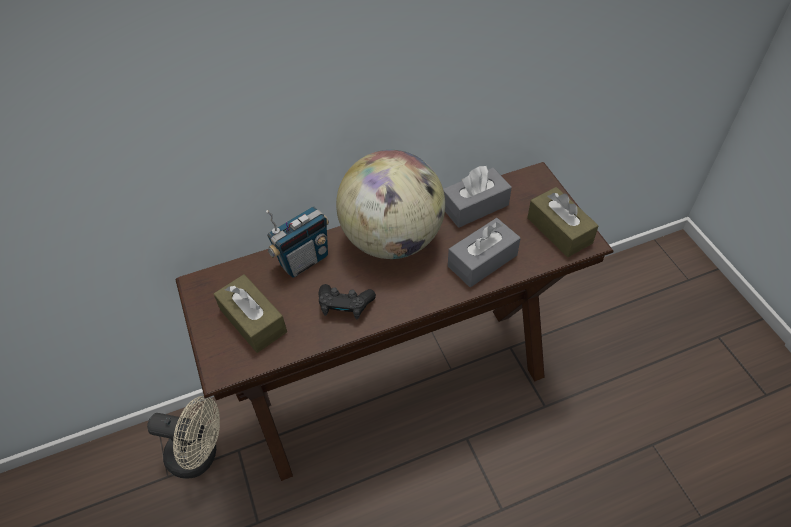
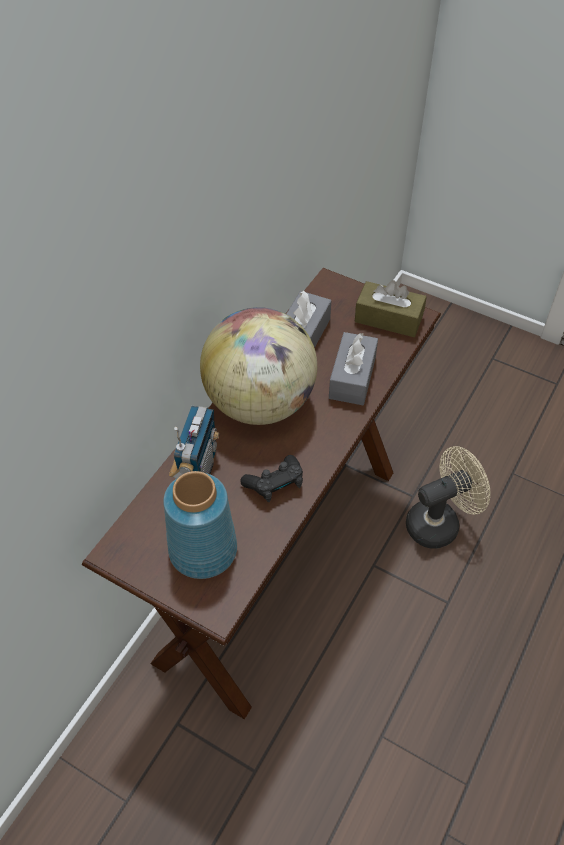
camera: 40 degrees left, 0 degrees up
beige fan [147,396,220,479] -> beige fan moved to [406,446,490,549]
brown tissue box [214,274,287,353] -> blue vase [163,471,237,579]

